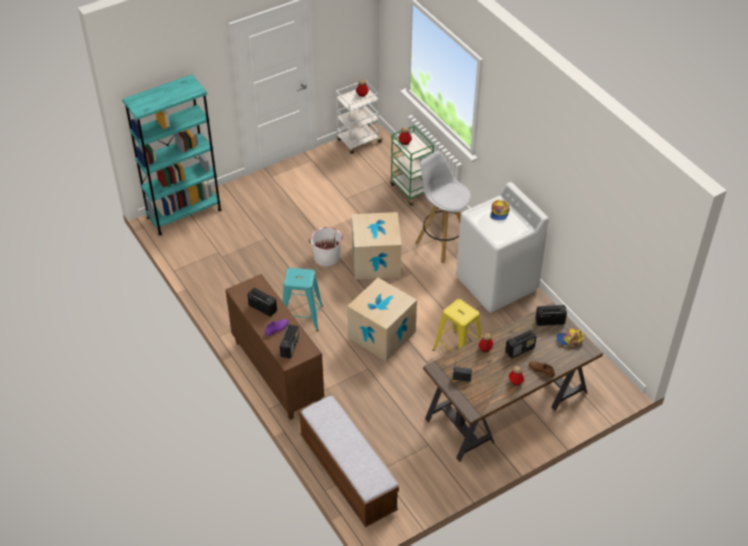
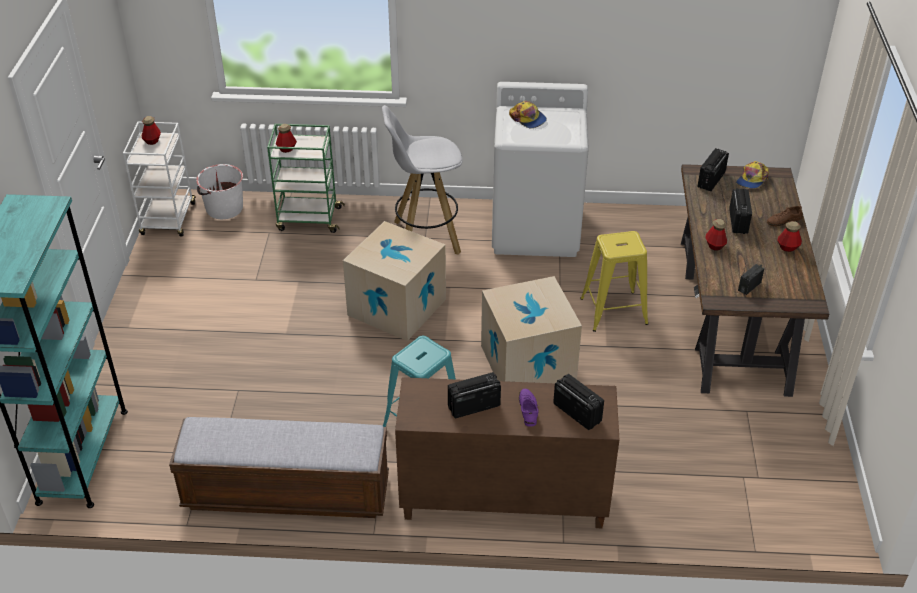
camera: 55 degrees left, 5 degrees down
bench [298,395,399,527] -> bench moved to [169,417,389,518]
white bucket [309,227,343,266] -> white bucket moved to [196,164,243,219]

